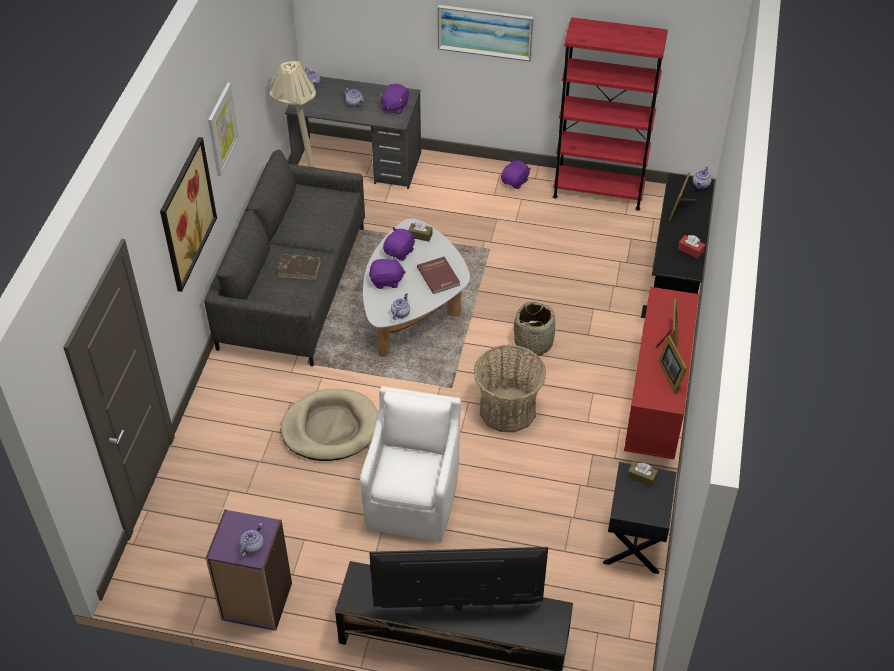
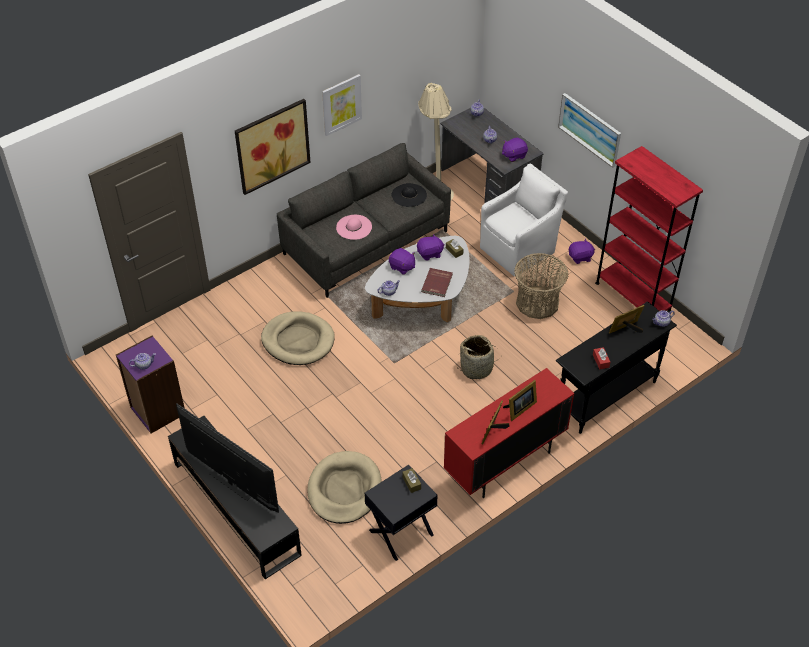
camera: 40 degrees right, 0 degrees up
brown book [277,254,321,280] -> pink hat [336,215,372,240]
white armchair [360,386,461,542] -> white armchair moved to [480,163,568,277]
basket [474,345,546,432] -> basket moved to [514,253,568,319]
none -> beige dog bed [307,451,382,524]
none -> black hat [392,183,427,207]

